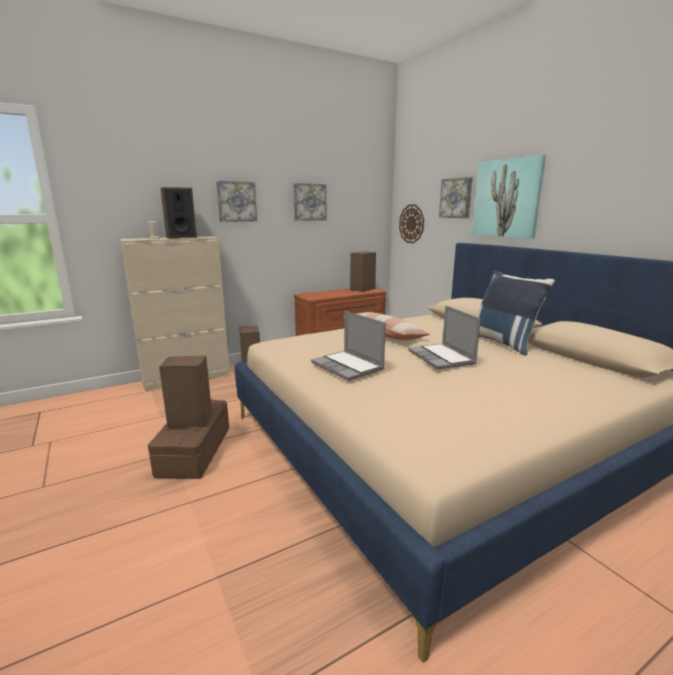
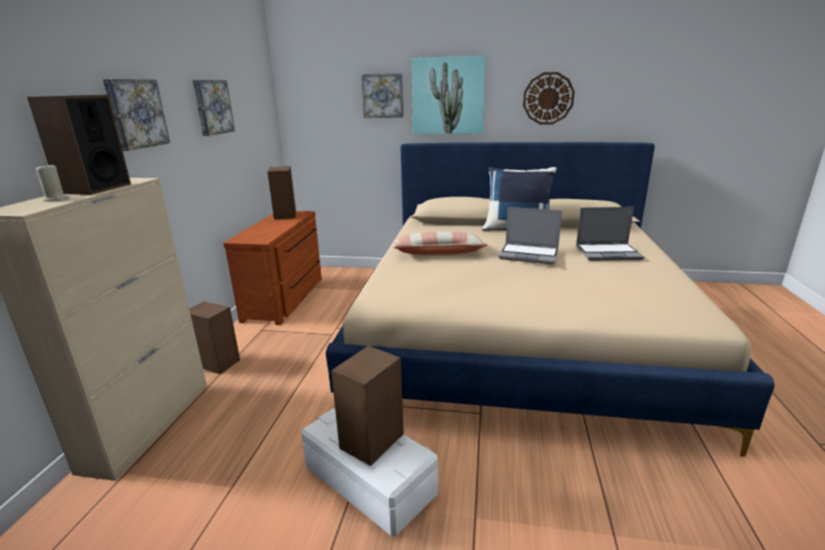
camera: 50 degrees left, 5 degrees up
brown storage box [148,399,229,479] -> white storage box [301,409,438,536]
laptop [311,311,386,381] -> laptop moved to [576,207,644,261]
wall clock [399,204,424,243] -> wall clock moved to [523,72,575,125]

